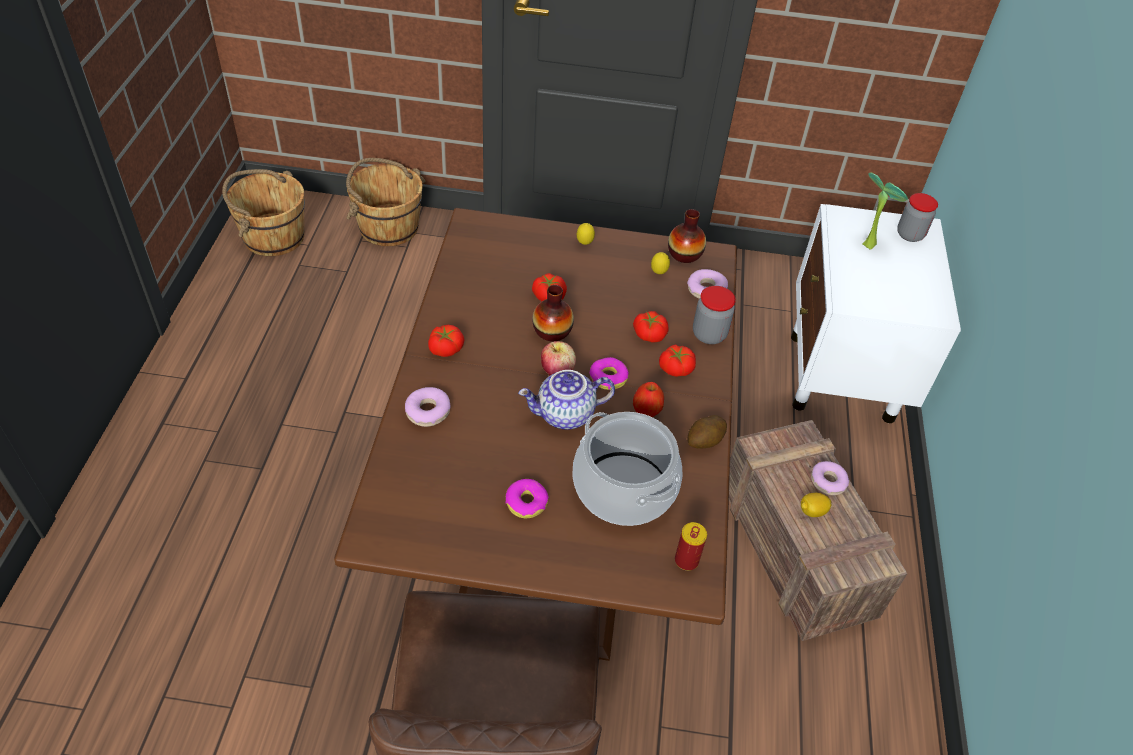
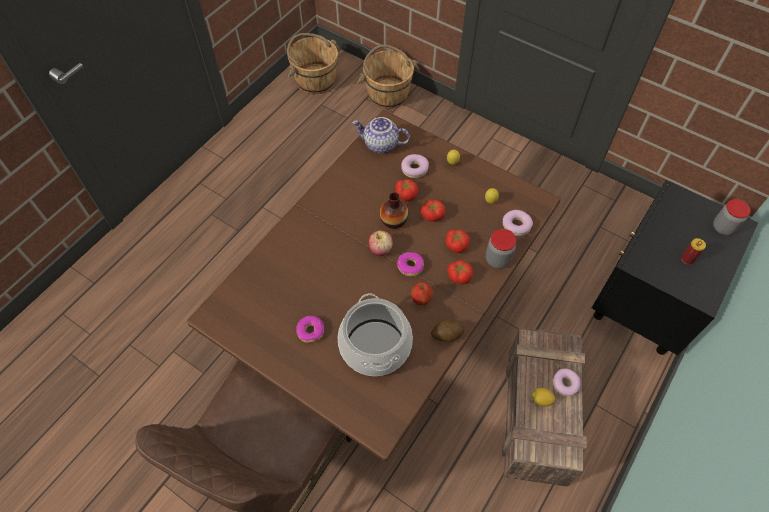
camera: 30 degrees right, 10 degrees up
donut [405,387,451,427] -> donut moved to [401,154,429,178]
tomato [428,325,465,357] -> tomato moved to [421,200,445,222]
teapot [518,370,615,430] -> teapot moved to [352,117,410,153]
vase [668,209,706,263] -> none
can [675,522,707,571] -> can moved to [681,238,706,264]
white nightstand [791,204,961,423] -> black nightstand [592,180,758,355]
potted plant [862,172,908,250] -> none

